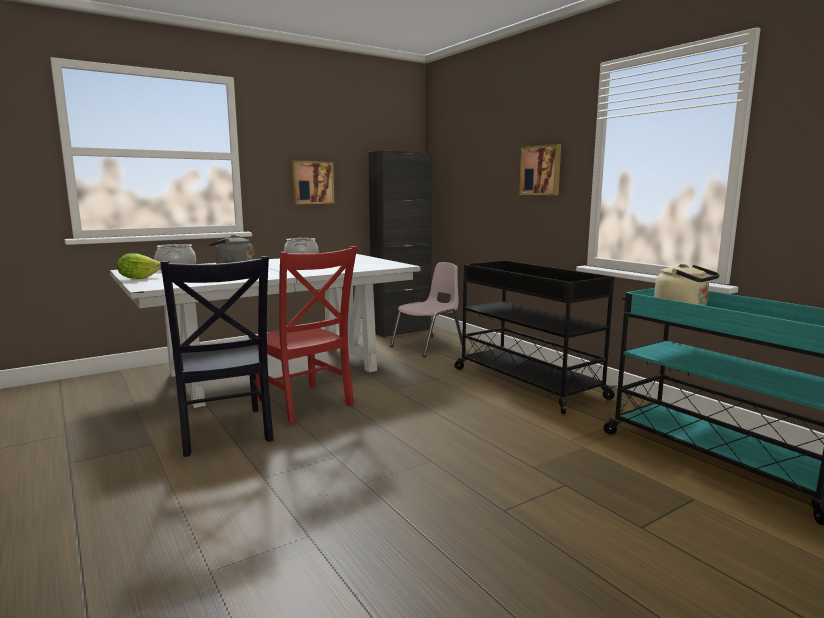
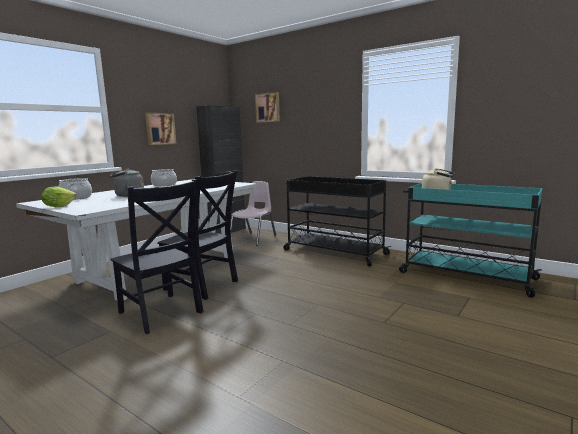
camera: 20 degrees left, 0 degrees up
red chair [249,246,357,424] -> black chair [157,170,238,300]
picture [519,144,561,195] -> picture moved to [255,92,280,122]

